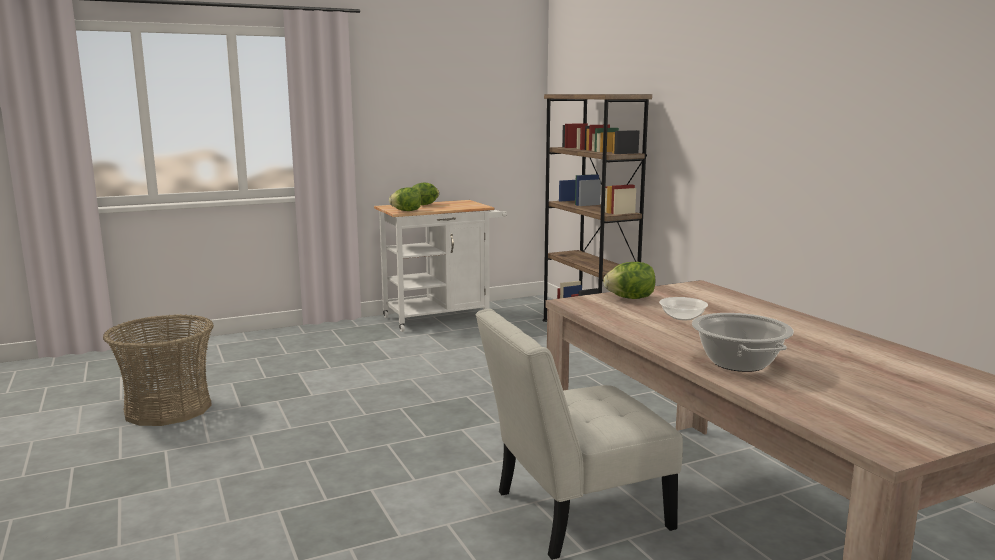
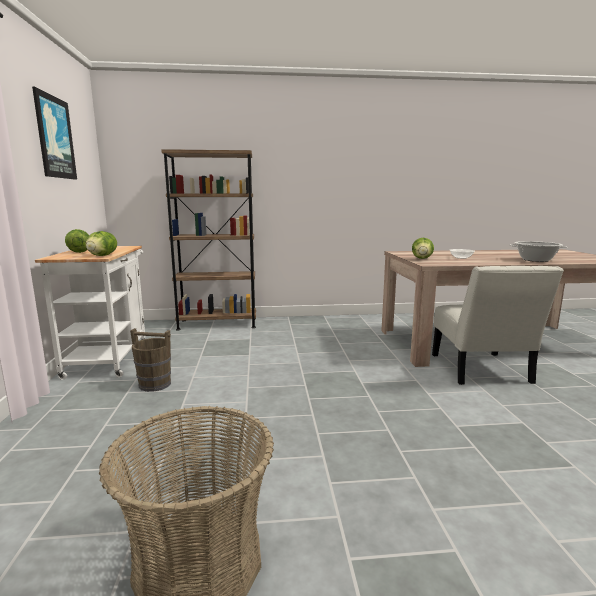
camera: 70 degrees left, 0 degrees up
none -> picture [32,87,77,180]
none -> brown bucket [130,328,171,392]

